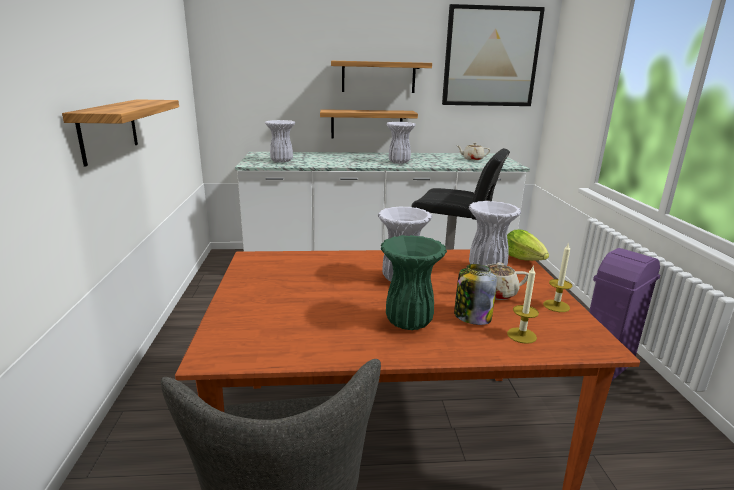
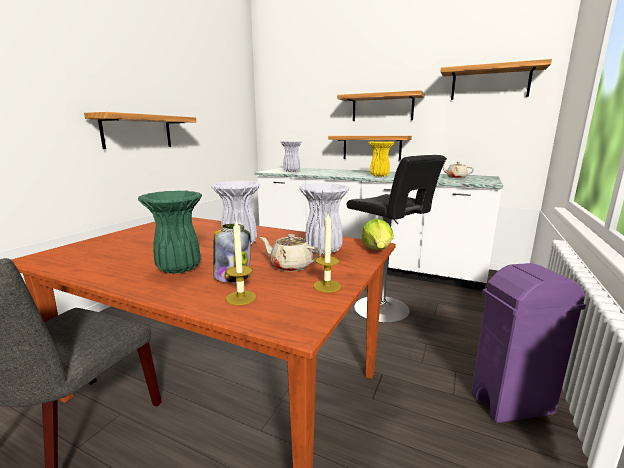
camera: 30 degrees right, 5 degrees down
white vase [386,122,416,164] -> yellow vase [369,141,394,177]
picture [442,4,545,106] -> shelf [440,59,552,100]

